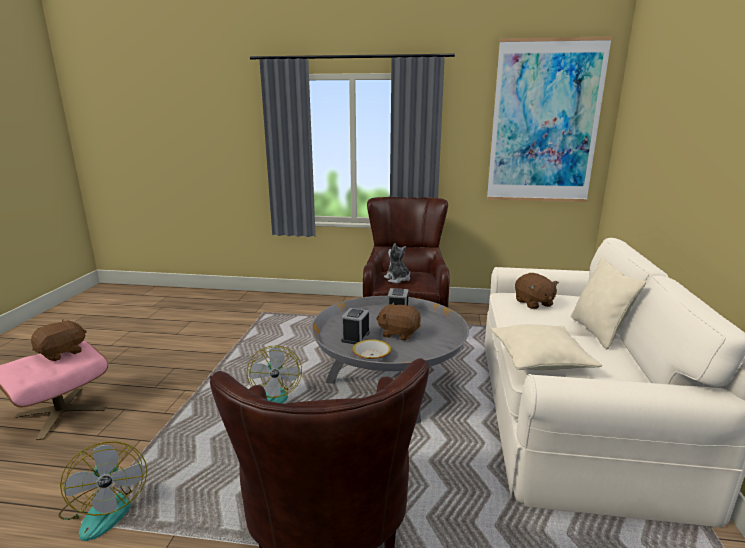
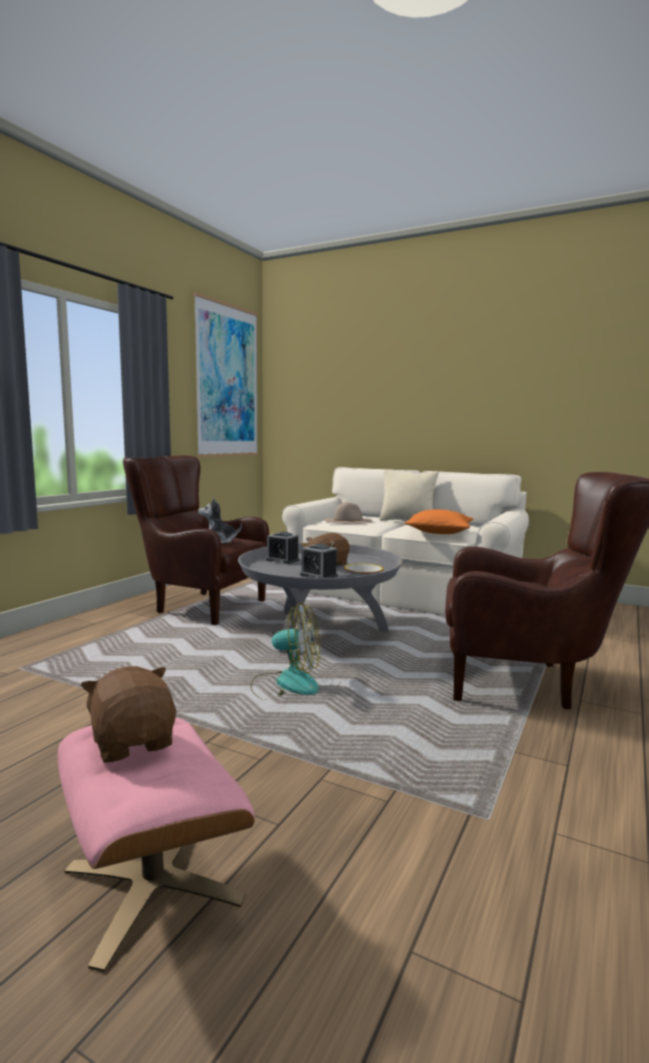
camera: 70 degrees left, 10 degrees down
fan [58,441,147,541] -> none
beige pillow [491,324,602,370] -> orange pillow [404,509,473,534]
brown plush toy [515,273,559,309] -> beige hat [324,502,373,524]

